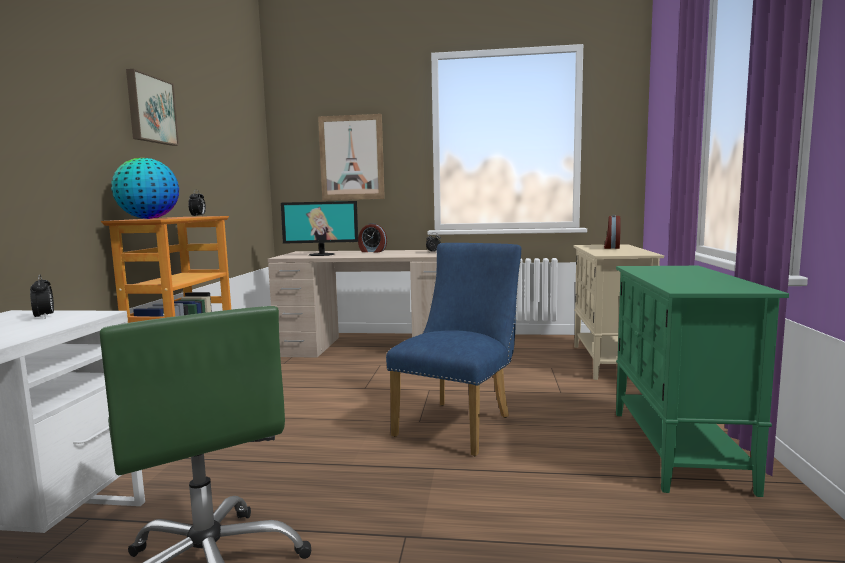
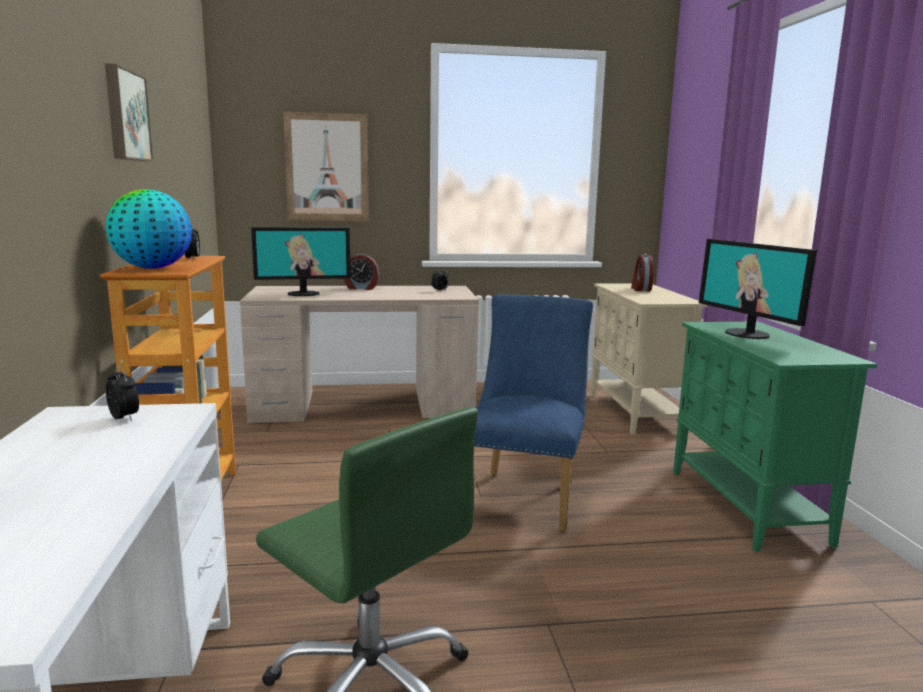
camera: 15 degrees left, 5 degrees up
none -> monitor [699,239,817,339]

